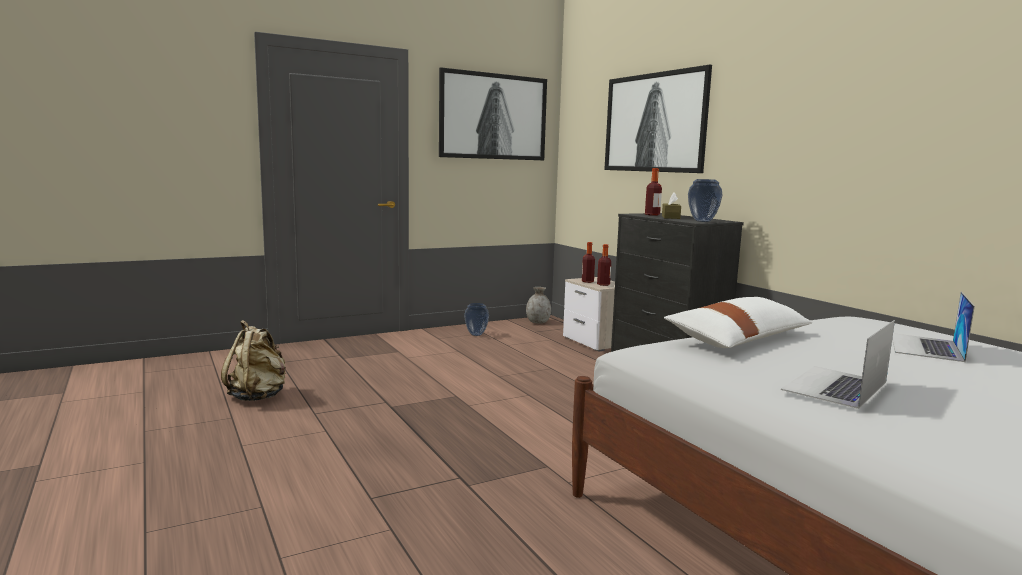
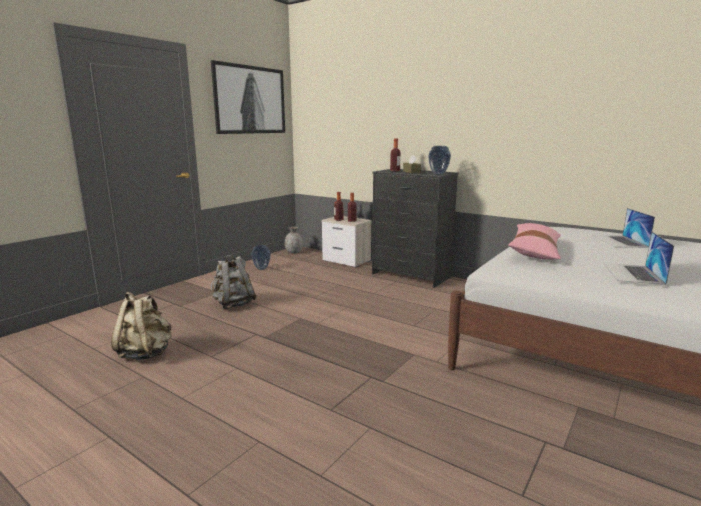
camera: 25 degrees left, 5 degrees up
picture [604,65,712,173] -> none
white pillow [664,297,812,348] -> pink pillow [508,223,561,260]
none -> grey backpack [211,255,257,309]

